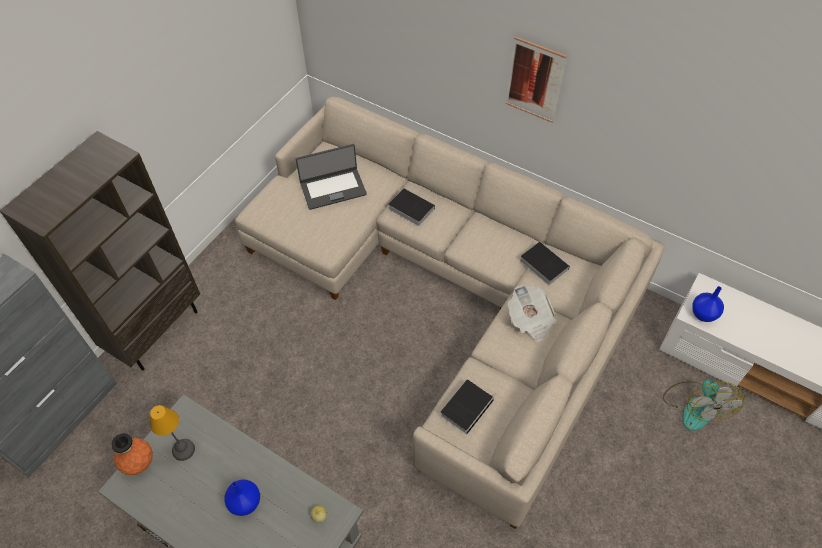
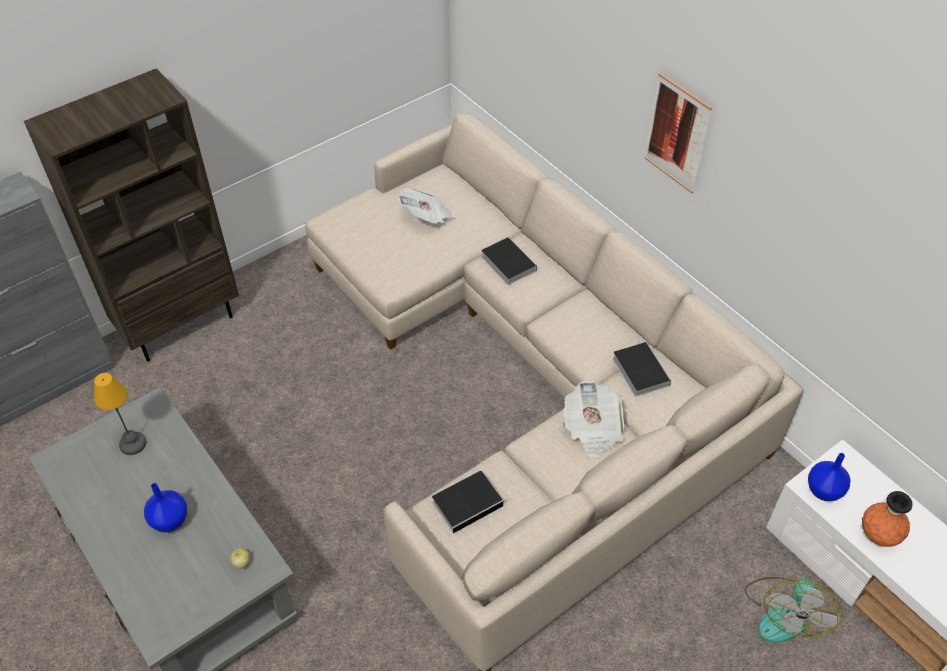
camera: 20 degrees right, 5 degrees down
orange vase [112,433,153,475] -> orange vase moved to [862,491,912,547]
laptop [296,144,367,210] -> newspaper [397,187,456,224]

